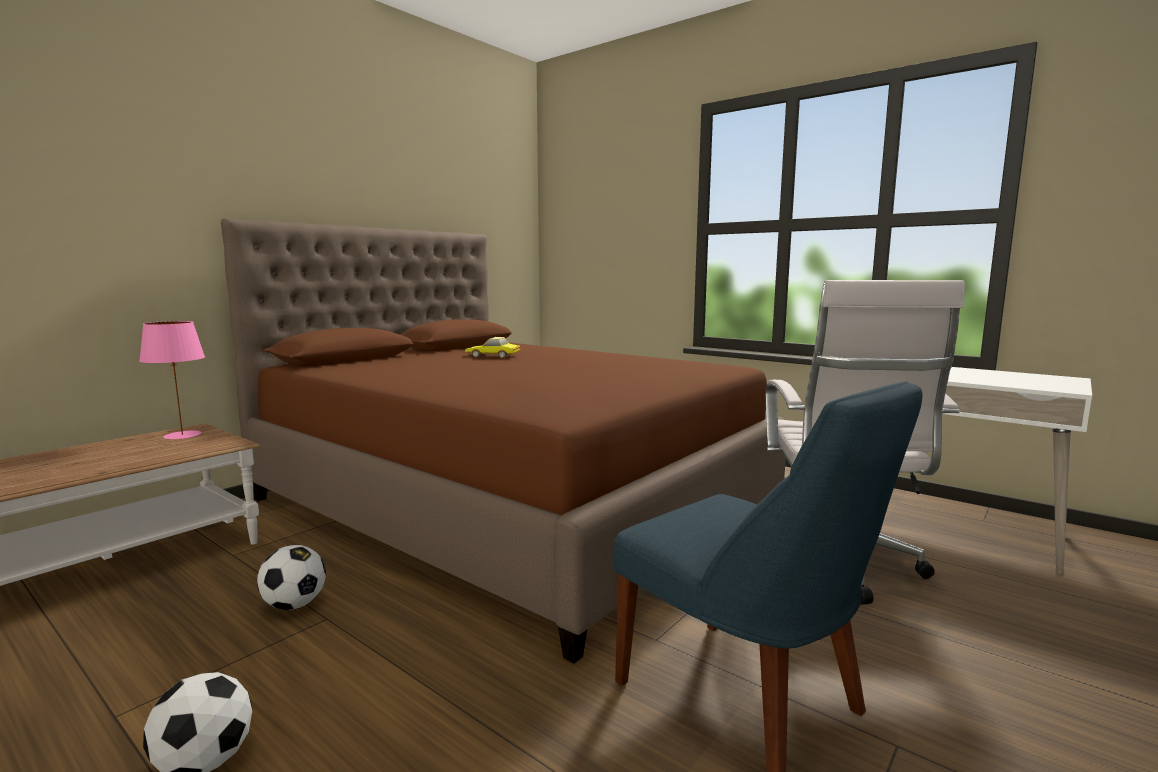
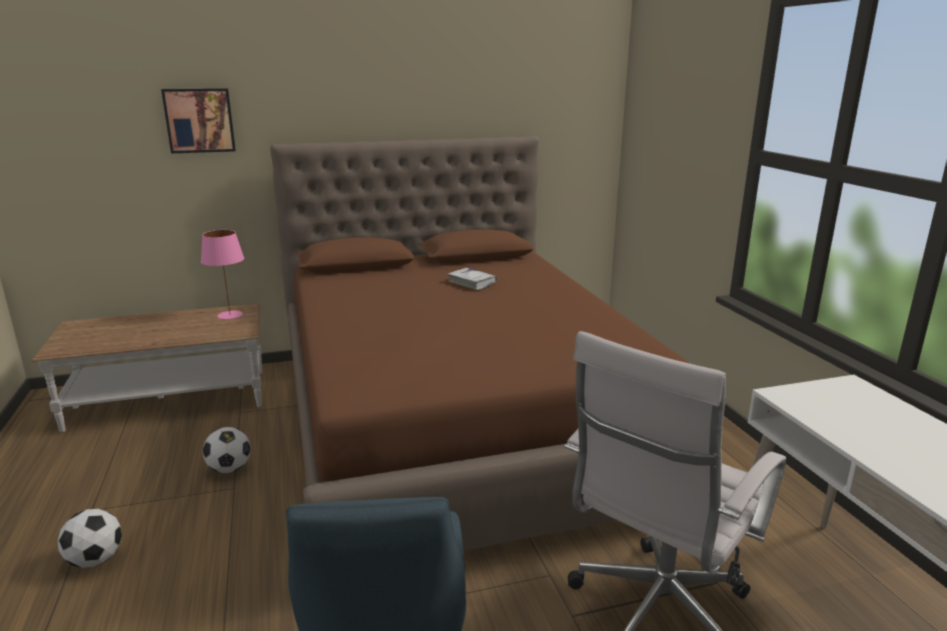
camera: 35 degrees right, 10 degrees up
toy car [465,337,521,358] -> white book [448,268,497,290]
none -> picture [161,88,236,153]

